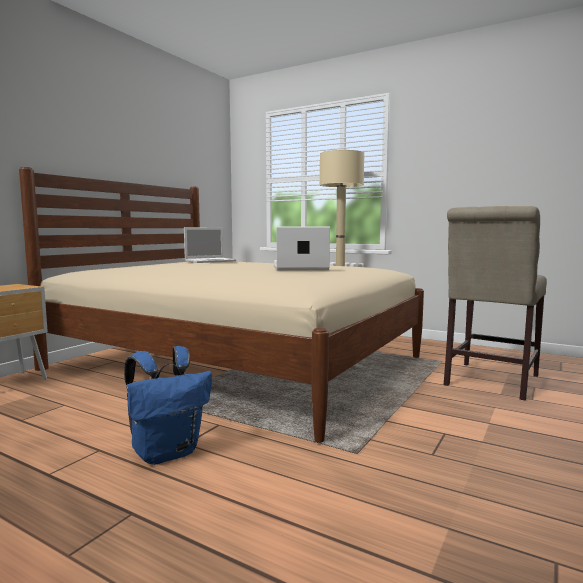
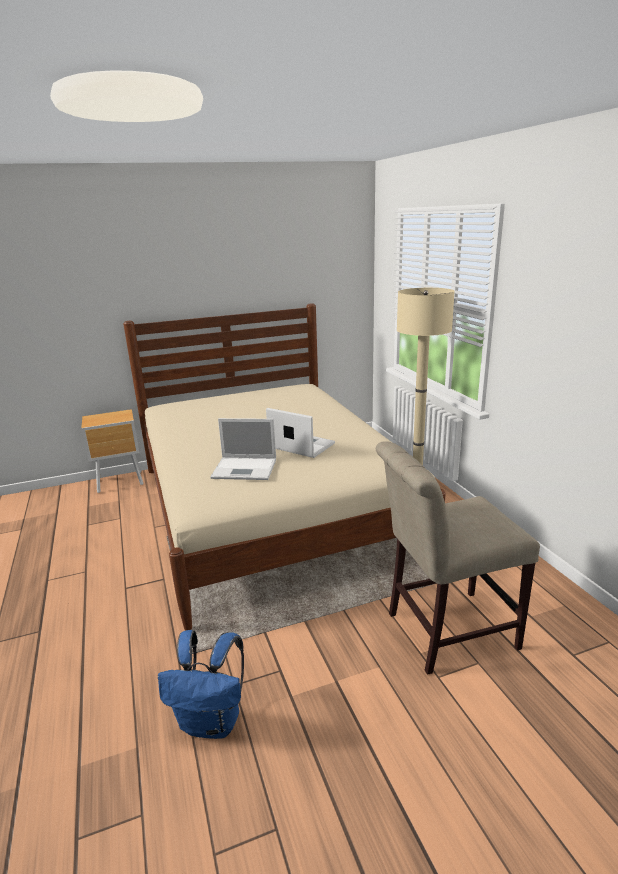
camera: 40 degrees right, 15 degrees up
blue backpack [124,346,212,465] -> blue backpack moved to [158,630,244,739]
laptop [184,227,236,263] -> laptop moved to [210,418,276,480]

